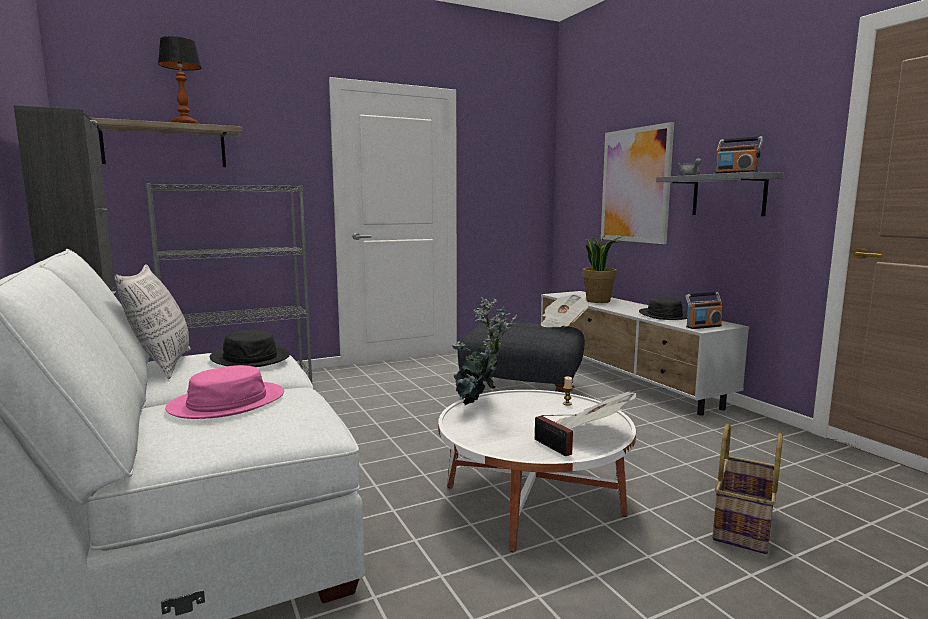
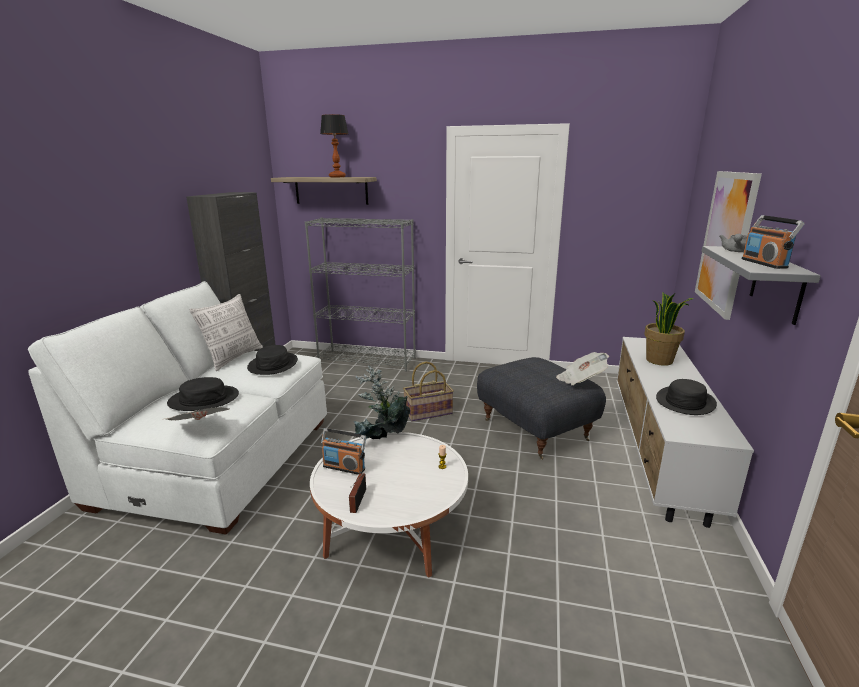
camera: 40 degrees right, 10 degrees up
pink hat [165,365,284,419] -> black hat [167,377,239,411]
newspaper [556,392,636,429] -> newspaper moved to [165,407,229,420]
radio [685,292,723,329] -> radio moved to [321,428,366,475]
basket [712,423,783,554] -> basket moved to [403,361,454,421]

